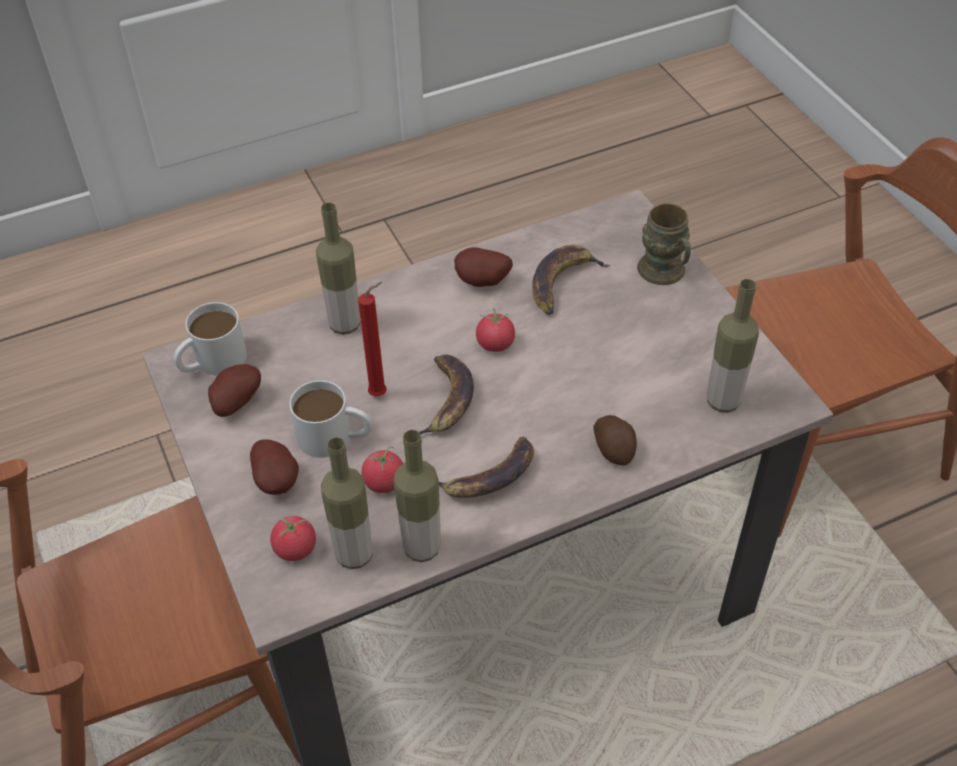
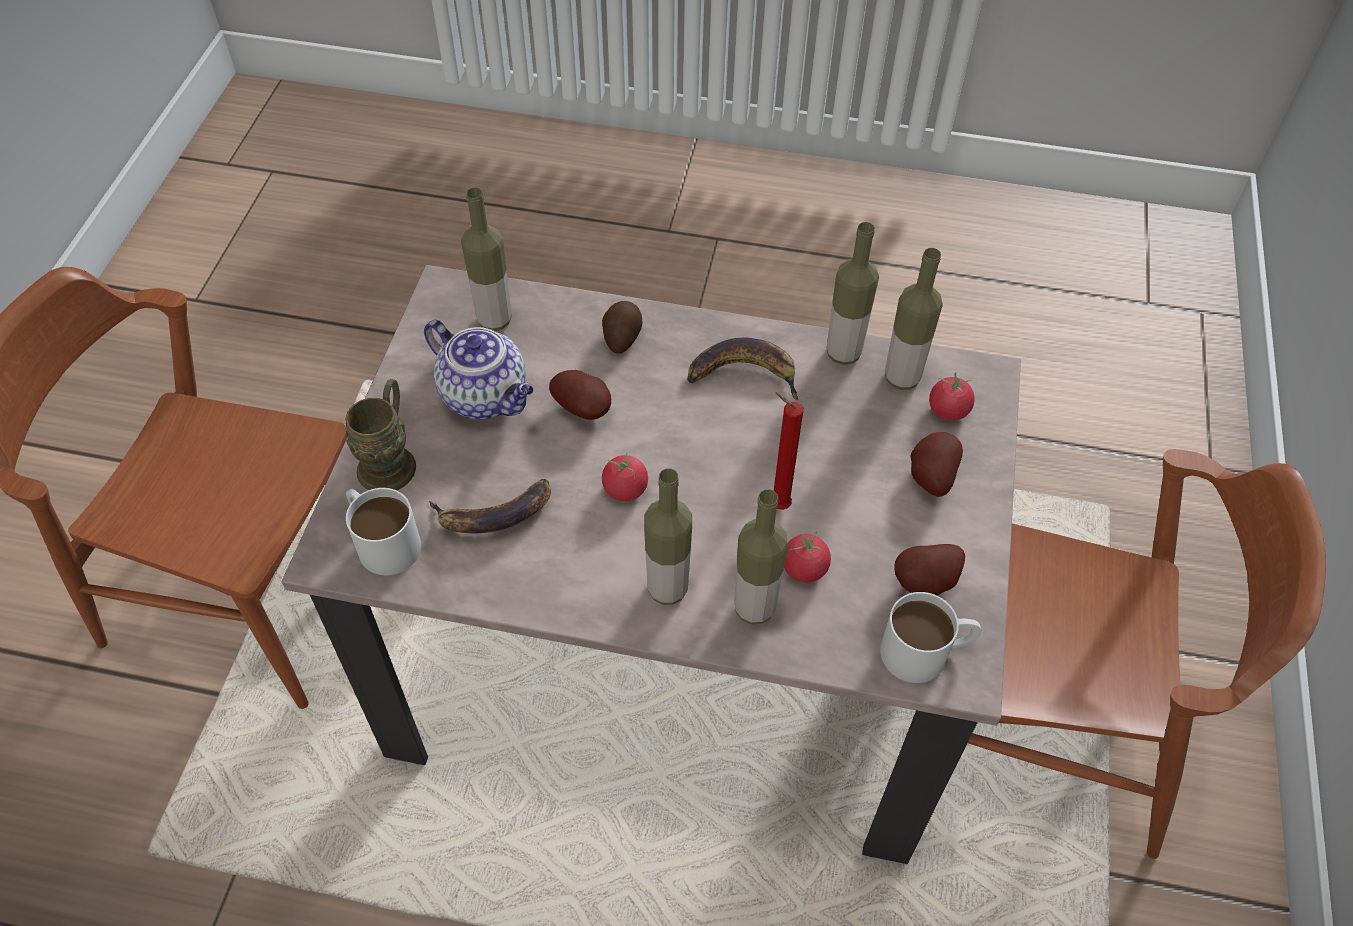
camera: 145 degrees left, 5 degrees up
white mug [289,380,372,458] -> white mug moved to [346,488,421,575]
tomato [362,446,403,493] -> tomato moved to [784,531,831,582]
banana [419,355,474,435] -> none
potato [454,247,513,287] -> potato moved to [549,370,611,420]
none -> teapot [424,320,534,420]
none -> bottle [644,469,692,605]

